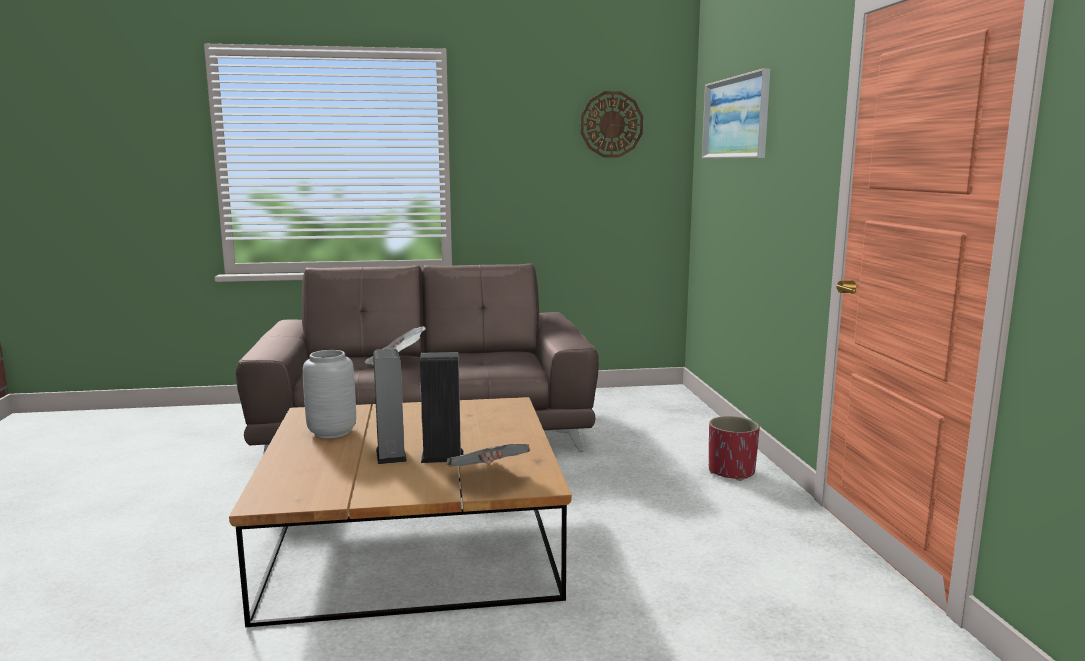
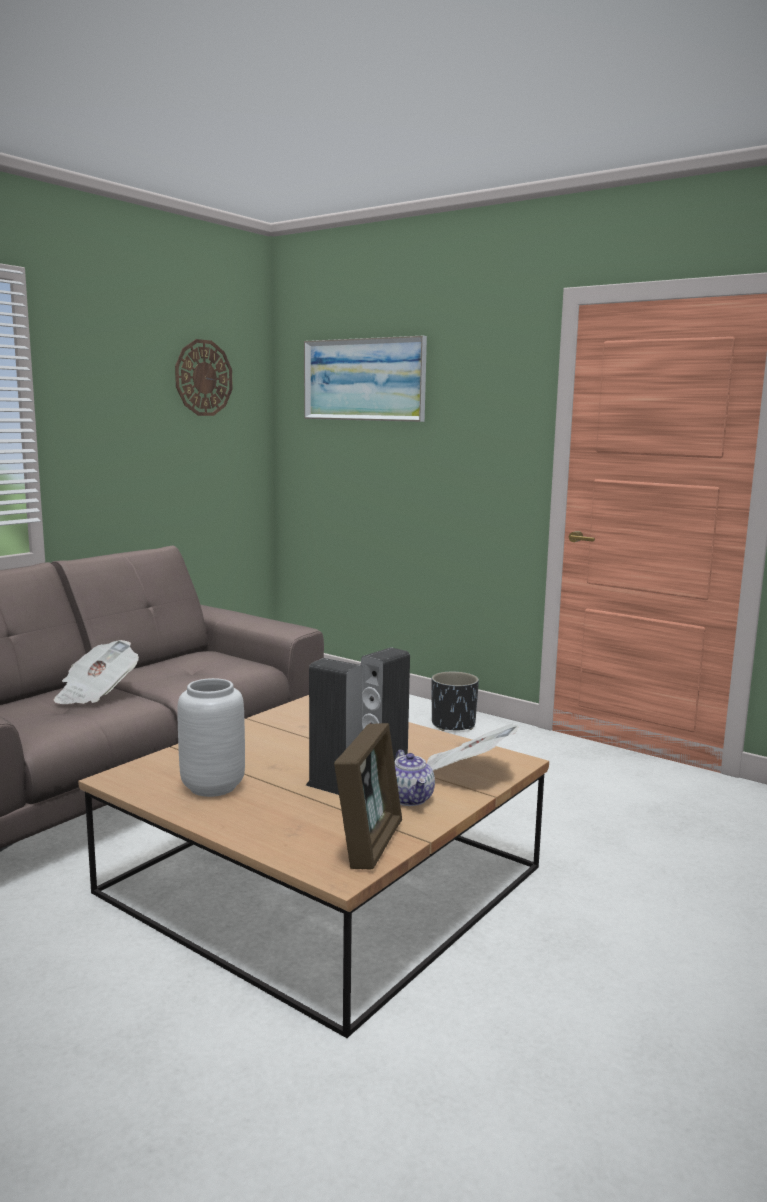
camera: 45 degrees left, 0 degrees up
red planter [709,416,760,481] -> black planter [432,672,479,731]
none -> picture frame [334,723,402,869]
none -> teapot [395,750,435,806]

